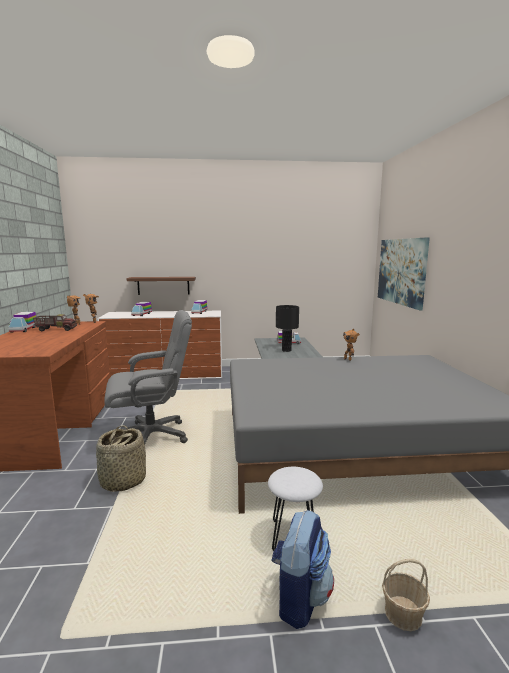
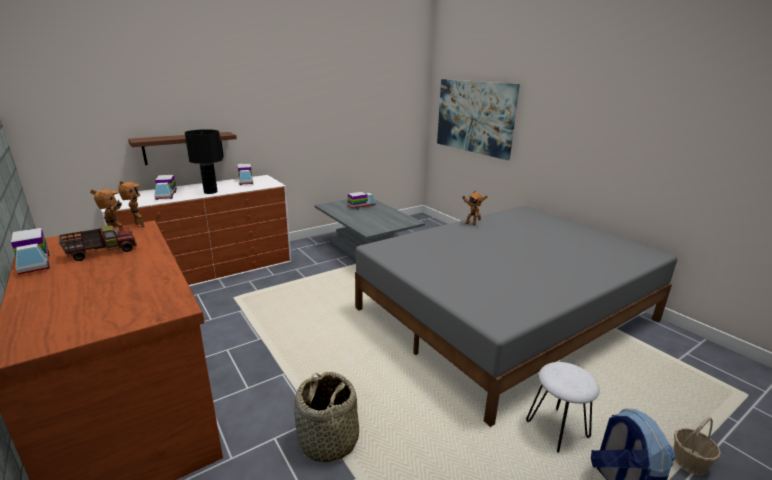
camera: 30 degrees left, 10 degrees up
grey office chair [104,310,192,444] -> none
black table lamp [276,305,299,352] -> black table lamp moved to [184,129,223,194]

